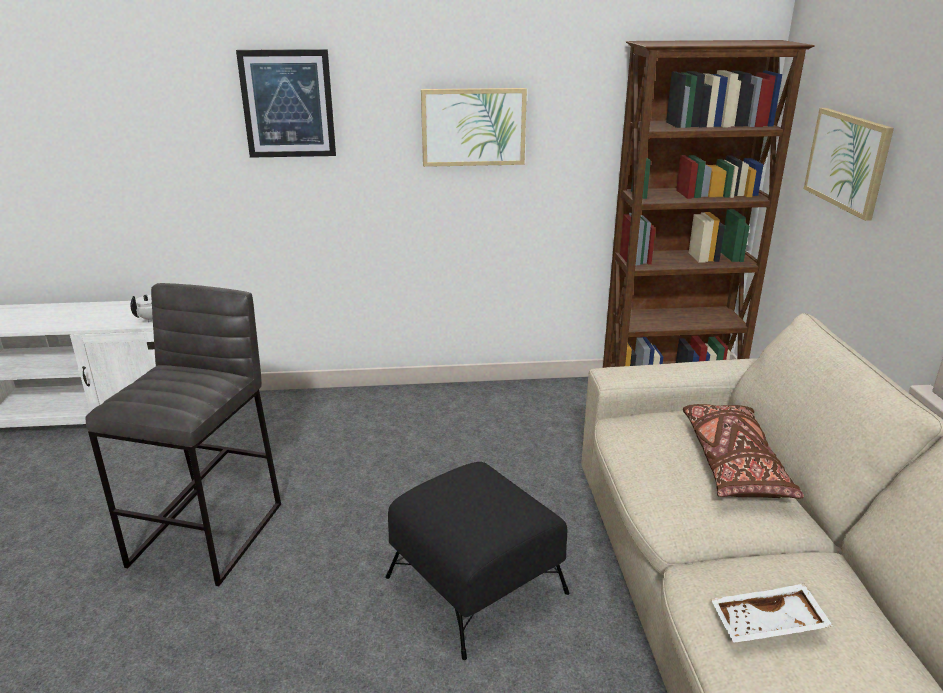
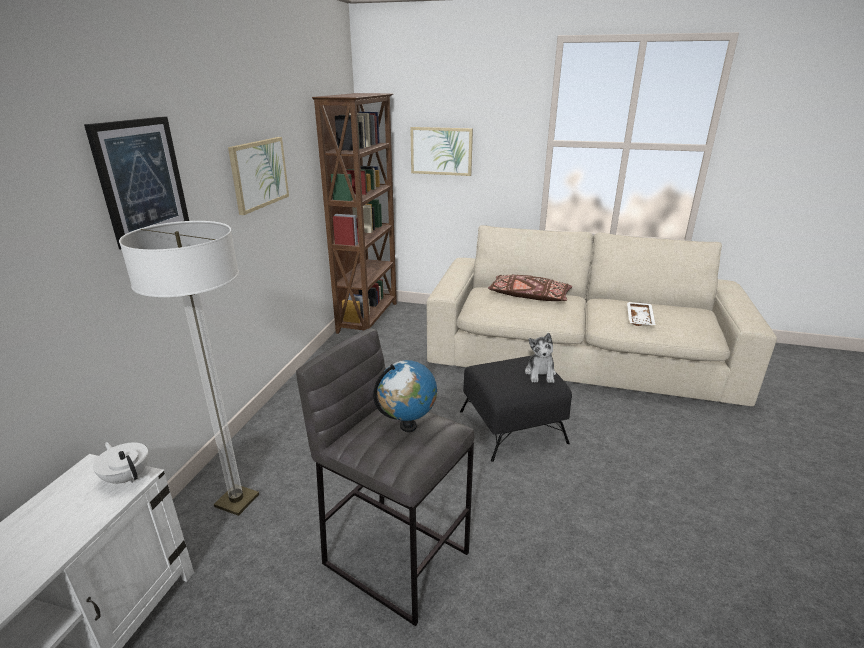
camera: 70 degrees left, 0 degrees up
none -> floor lamp [119,221,259,516]
none -> globe [373,360,437,432]
none -> plush toy [525,333,556,383]

